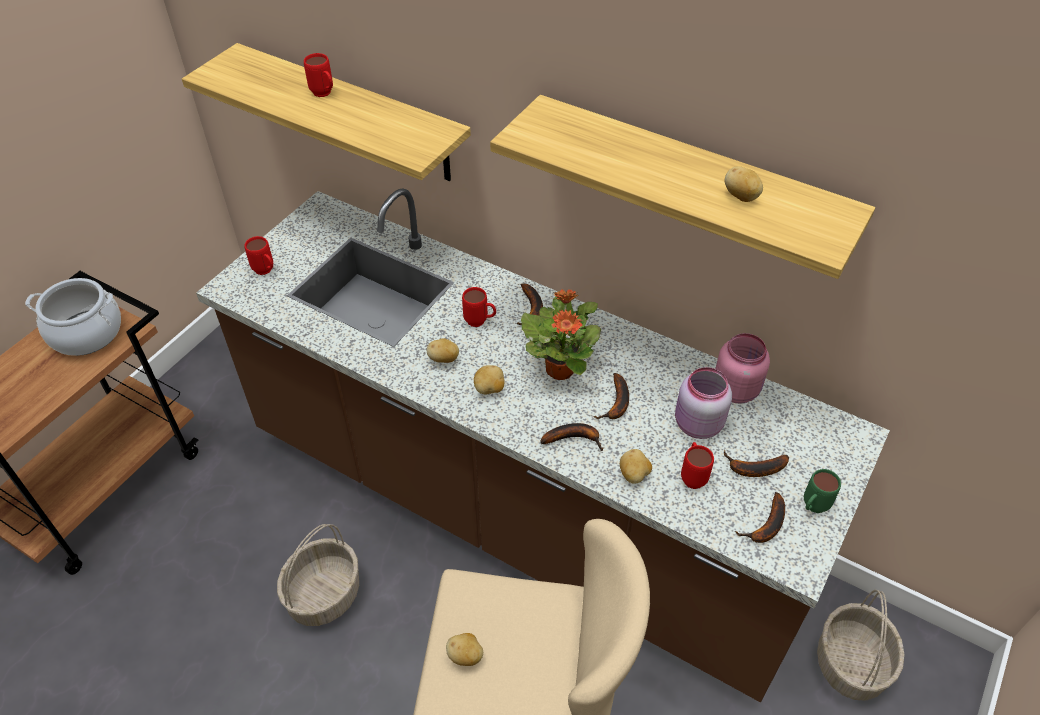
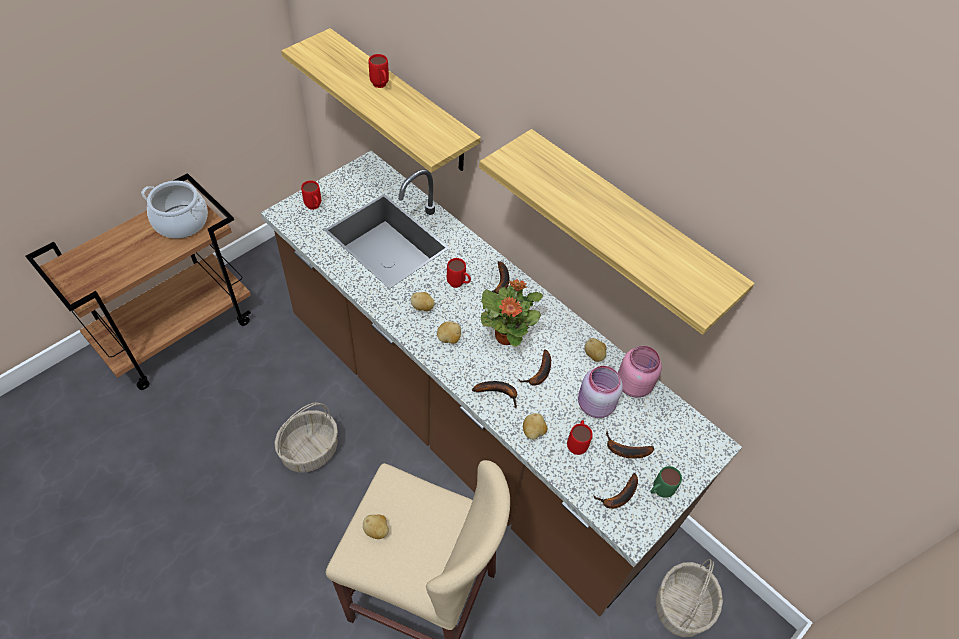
camera: 10 degrees right, 5 degrees up
potato [725,166,763,202] -> potato moved to [584,338,607,362]

